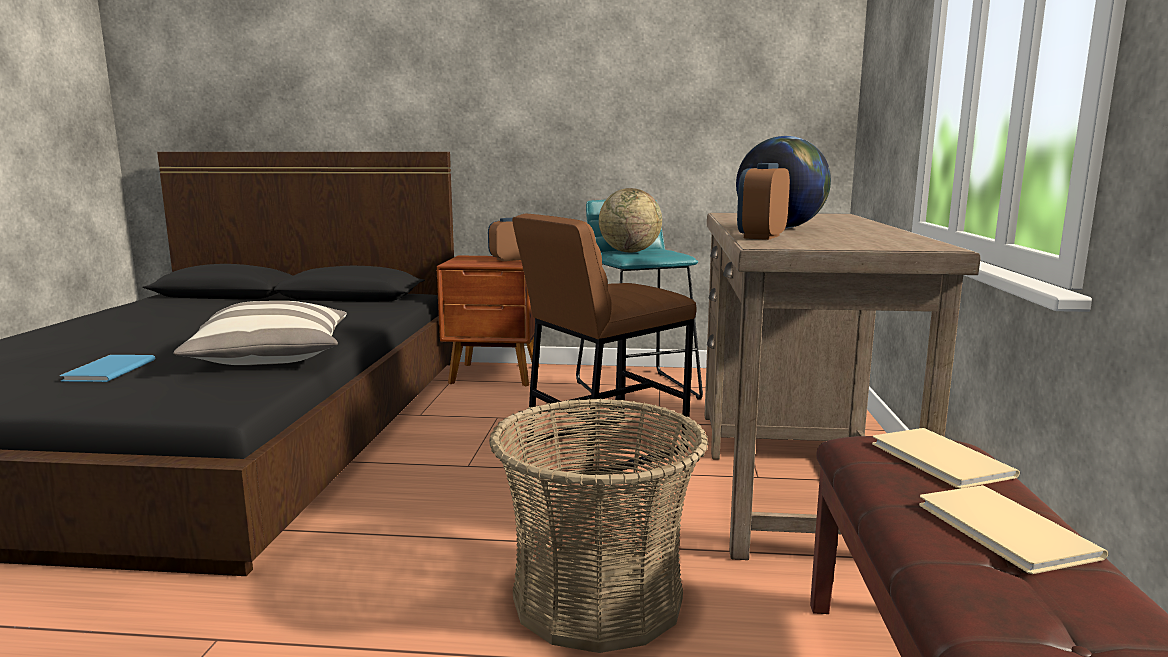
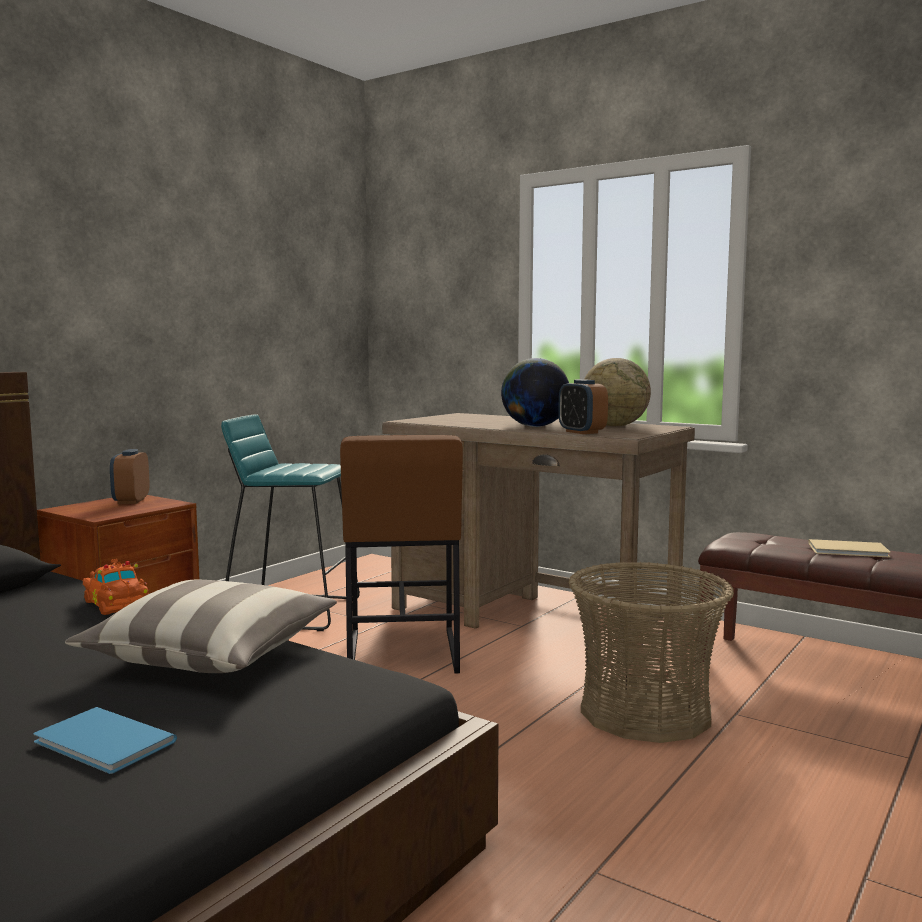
camera: 60 degrees left, 5 degrees down
globe [599,188,662,252] -> globe moved to [585,358,651,426]
beige book [872,428,1020,489] -> none
none -> orange toy car [83,559,149,615]

